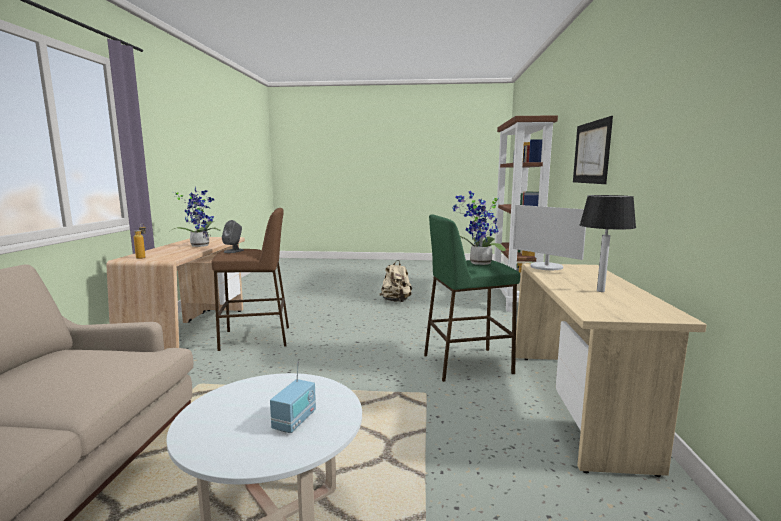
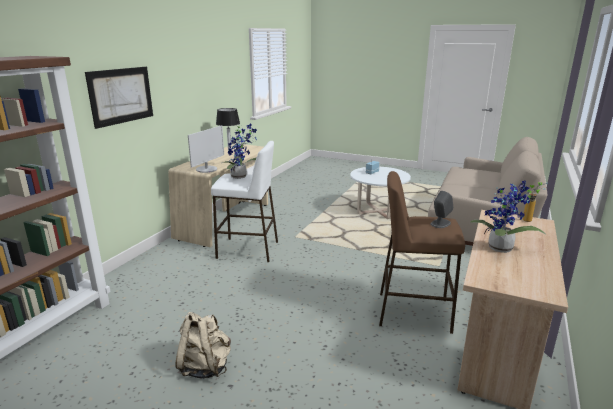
camera: 160 degrees left, 10 degrees up
green stool [424,214,520,382] -> white stool [211,141,278,262]
monitor [513,205,586,270] -> monitor turned 45 degrees clockwise [188,125,224,173]

